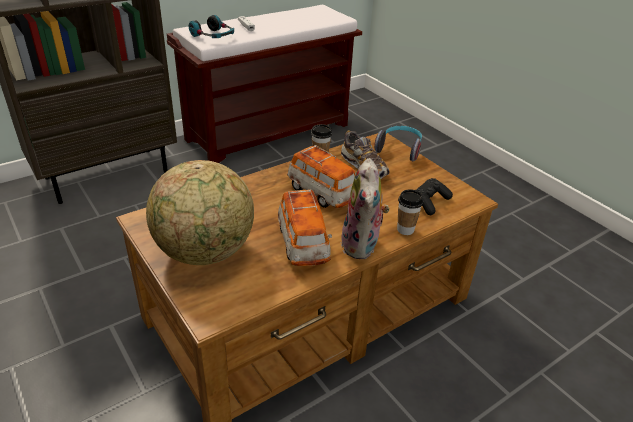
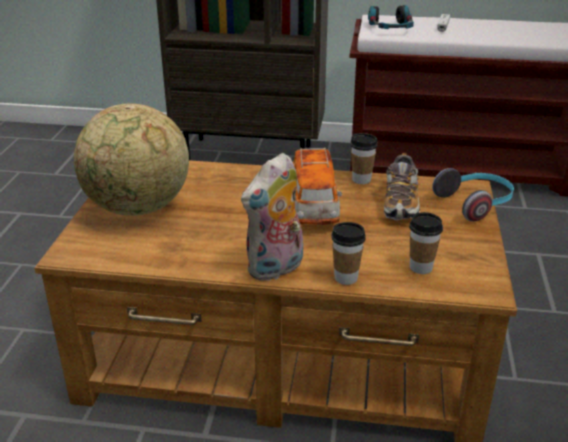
camera: 45 degrees right, 5 degrees down
toy car [278,189,332,266] -> none
black game controller [416,178,453,215] -> cup [409,212,443,274]

